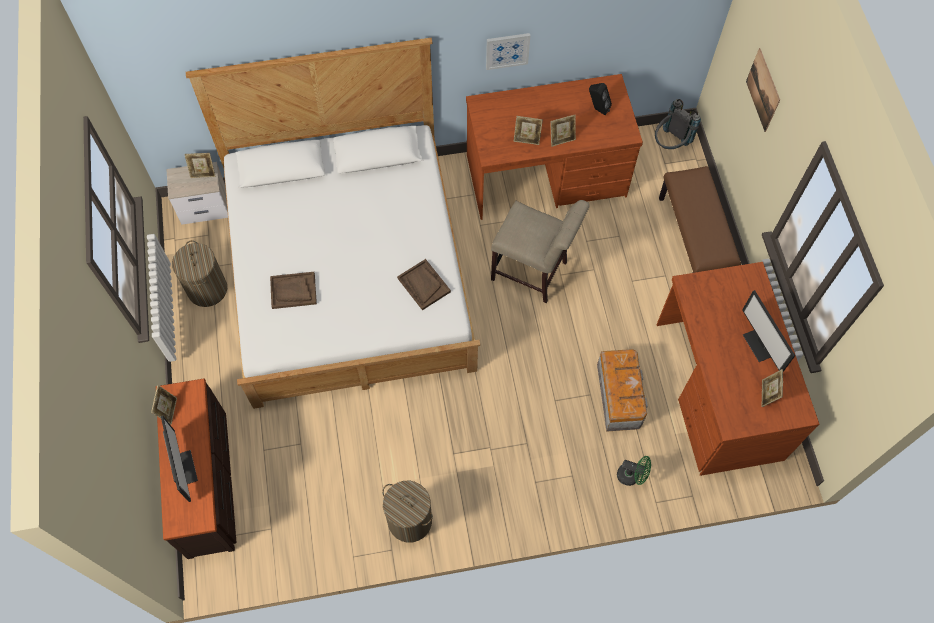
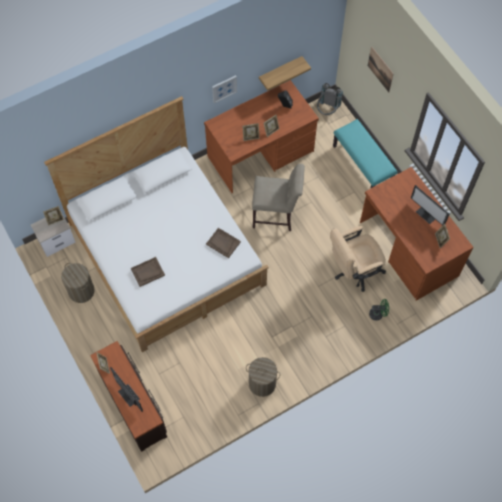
camera: 20 degrees left, 0 degrees up
storage box [597,349,648,432] -> beige office chair [330,226,386,292]
brown bench [659,166,741,273] -> turquoise bench [333,119,397,189]
none -> shelf [259,56,311,91]

